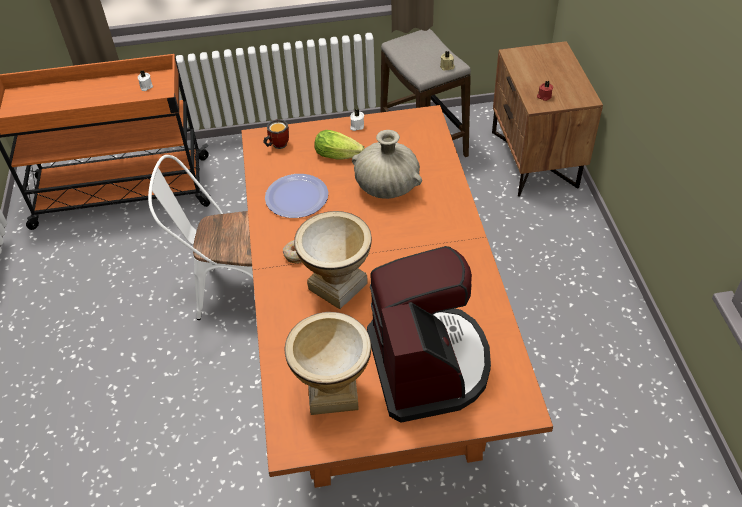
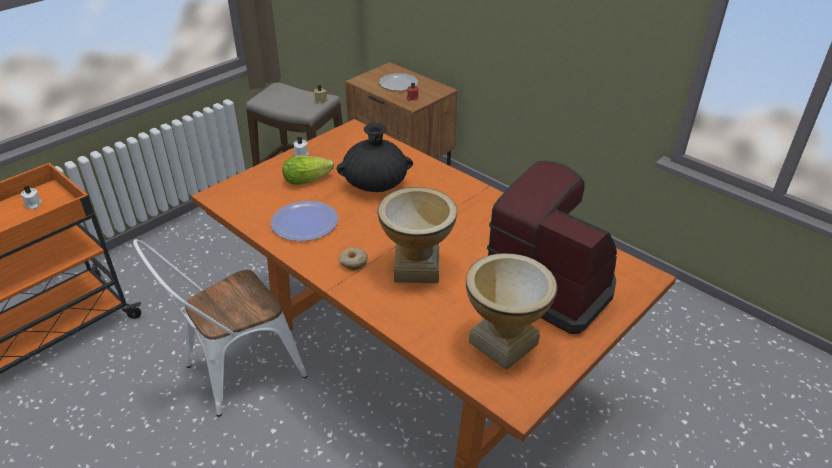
camera: 40 degrees left, 10 degrees down
mug [263,119,289,149] -> none
beige vase [352,130,422,199] -> black vase [337,123,413,192]
none -> plate [379,73,418,91]

